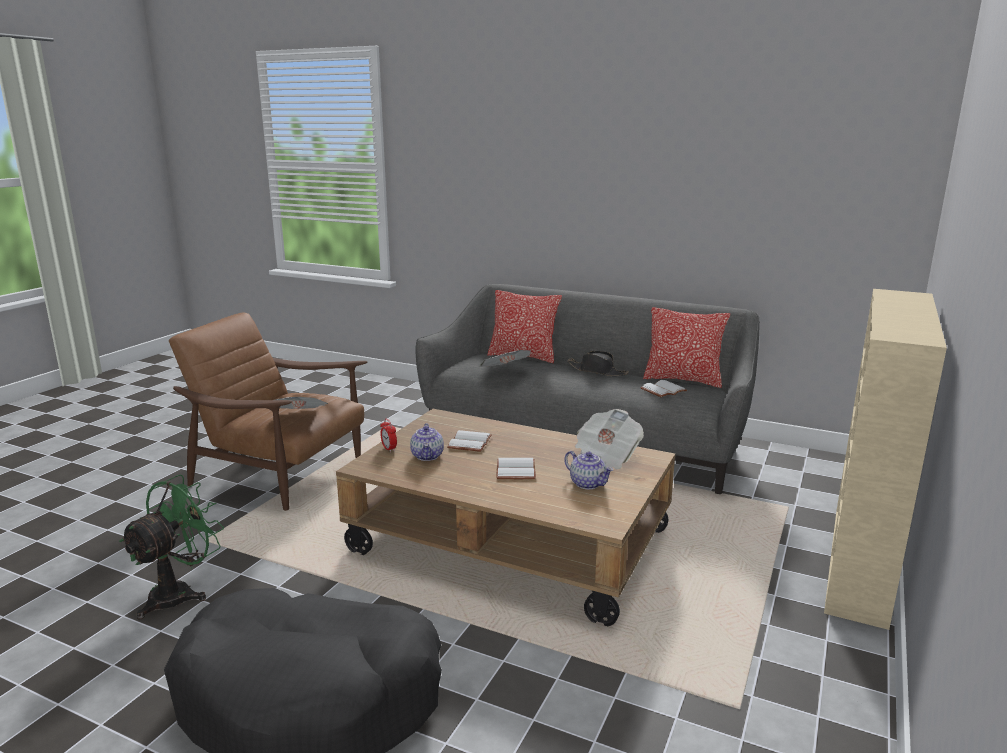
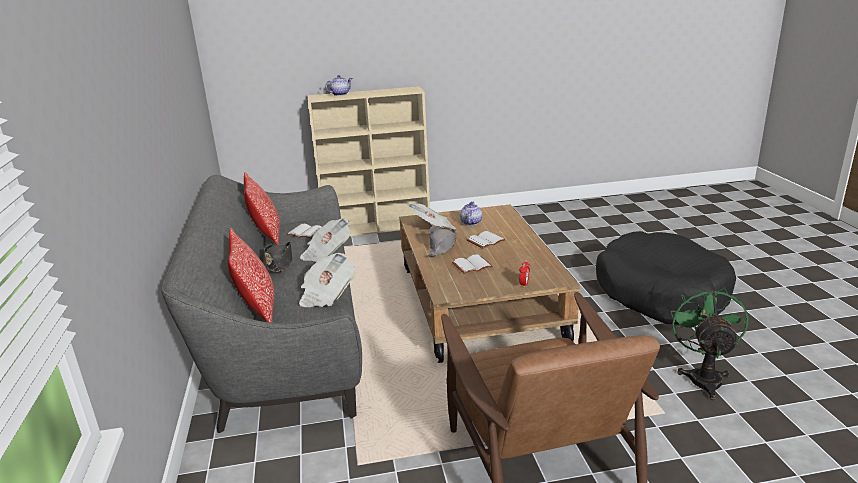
camera: 125 degrees left, 5 degrees up
green fan [119,475,224,620] -> green fan turned 105 degrees clockwise [671,285,748,400]
newspaper [276,397,328,409] -> newspaper moved to [300,218,351,262]
teapot [410,423,444,461] -> teapot moved to [325,75,352,96]
none -> grey hat [428,226,457,256]

